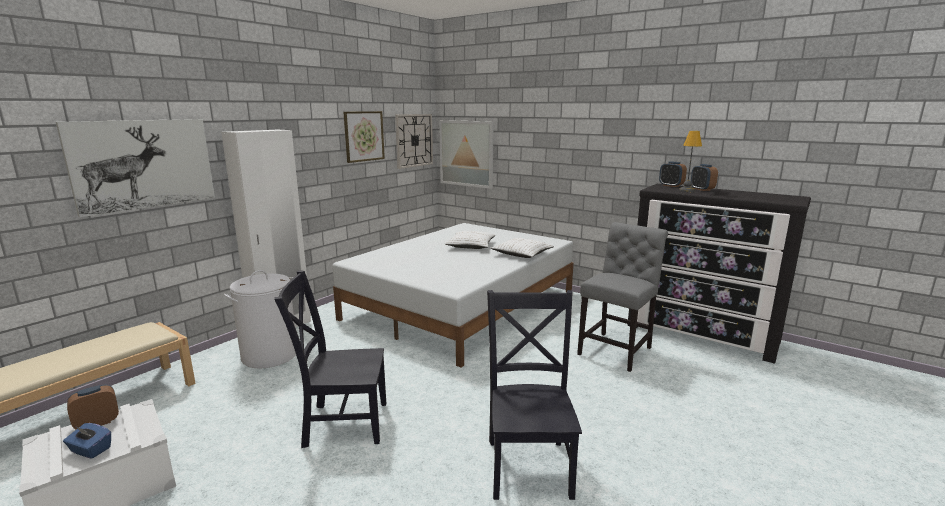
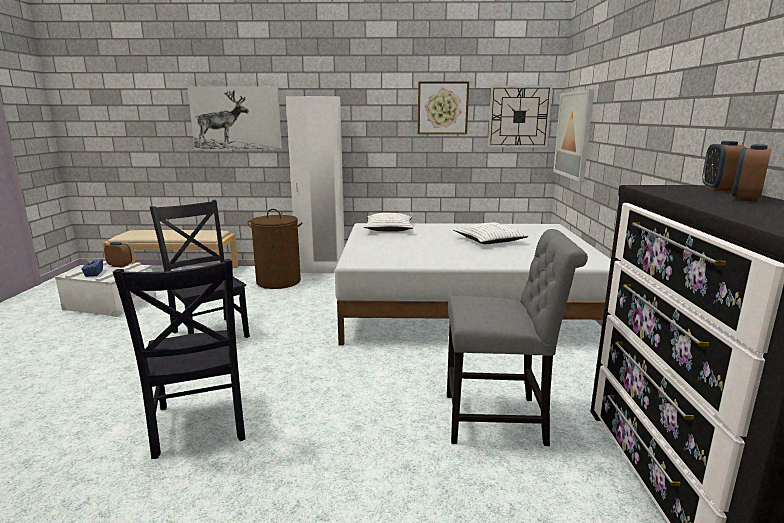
camera: 55 degrees right, 0 degrees up
white laundry basket [224,270,296,369] -> brown laundry basket [247,209,302,289]
black chair [487,290,582,500] -> black chair turned 105 degrees clockwise [113,259,245,459]
white pillow [490,238,554,258] -> white pillow moved to [363,213,414,232]
table lamp [679,131,702,192] -> none

